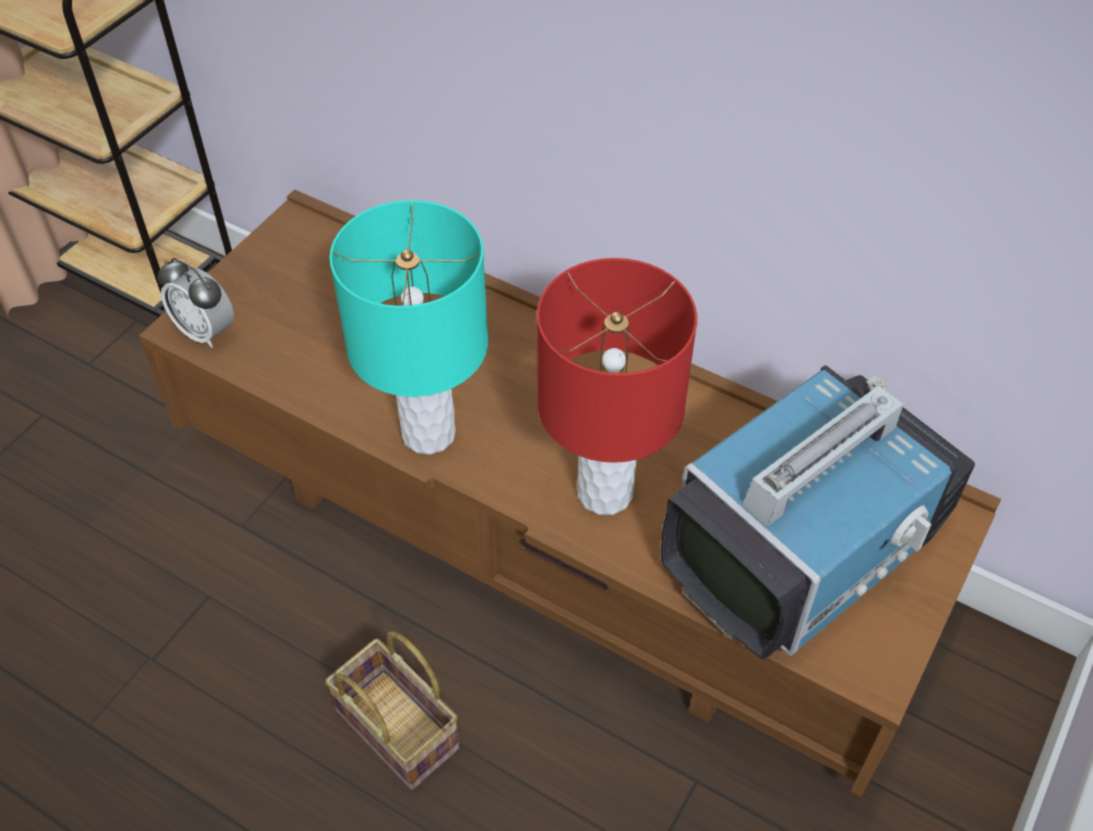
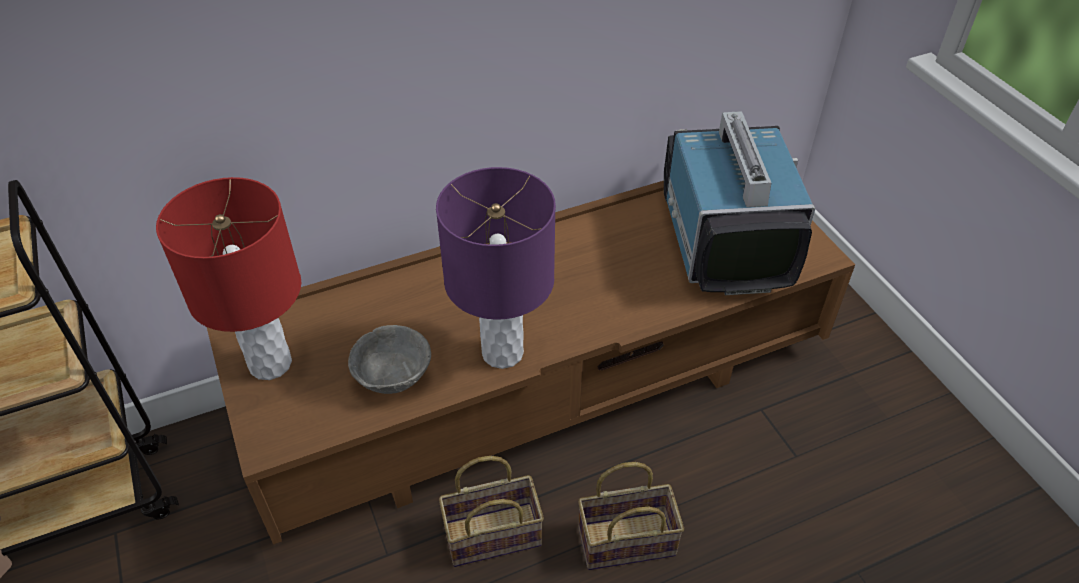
camera: 55 degrees left, 5 degrees down
alarm clock [158,258,234,348] -> none
turquoise table lamp [329,200,488,455] -> purple table lamp [436,167,556,369]
red table lamp [537,258,697,515] -> red table lamp moved to [156,177,301,380]
none -> grey bowl [348,325,431,394]
none -> basket [439,456,544,567]

